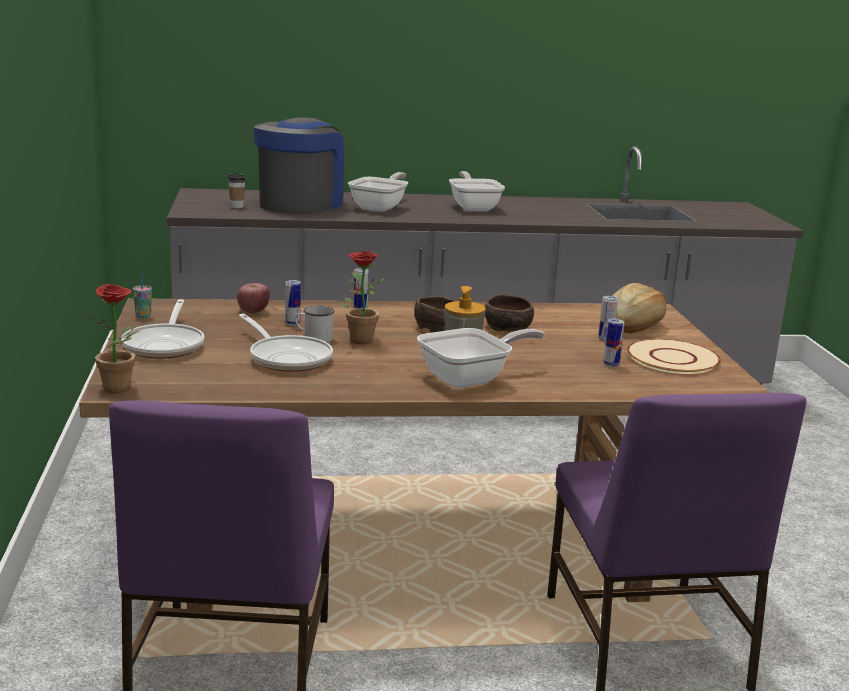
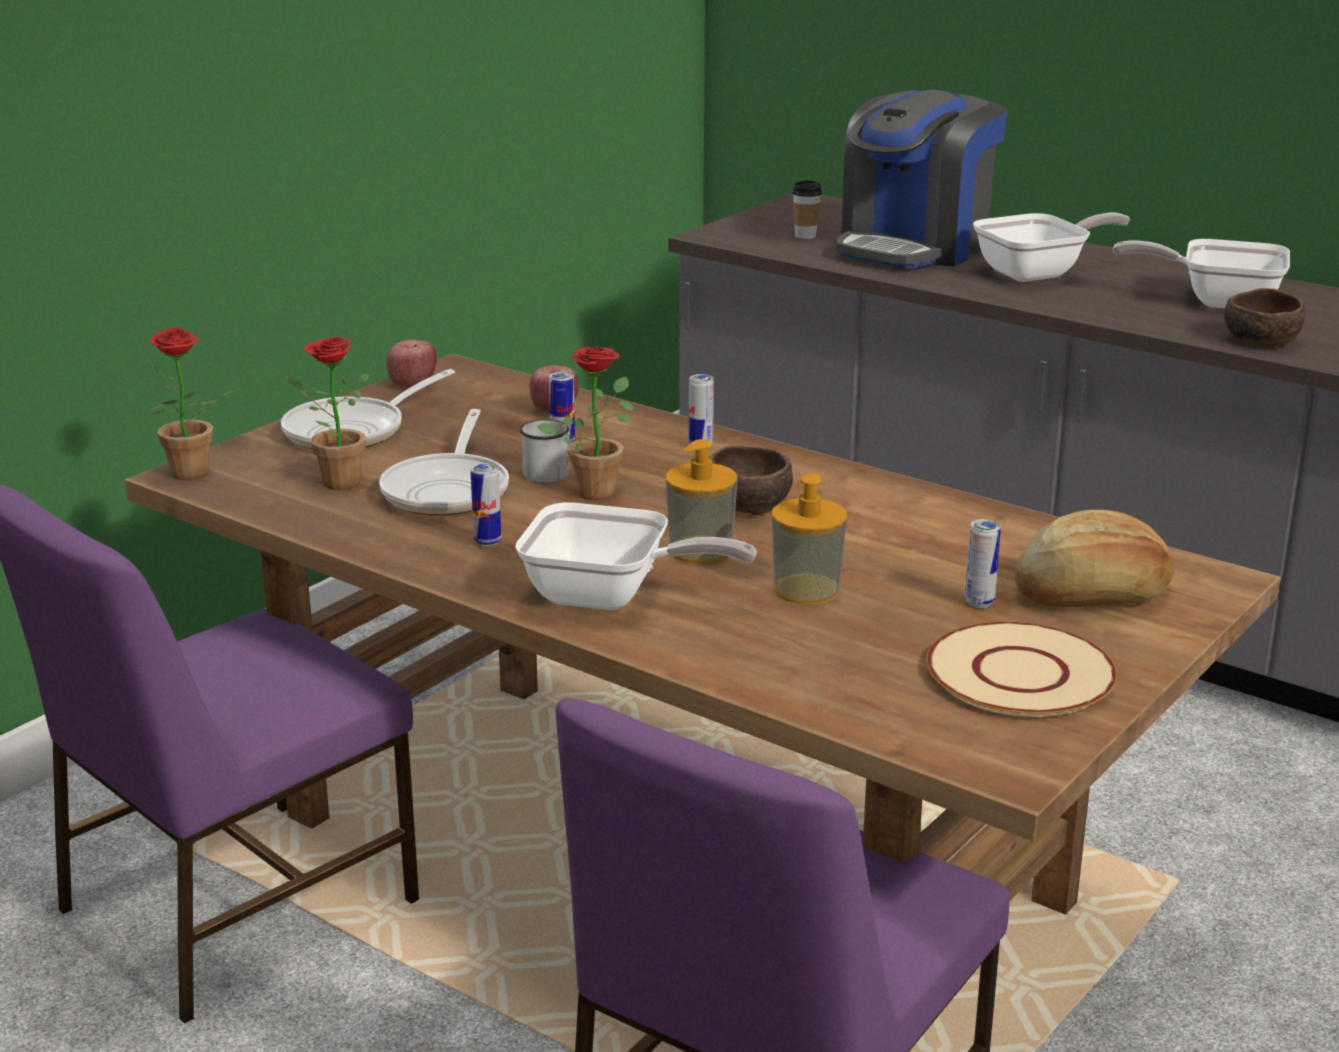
camera: 45 degrees right, 5 degrees up
cup [133,273,152,318] -> apple [386,340,437,387]
coffee machine [253,117,345,214] -> coffee machine turned 150 degrees clockwise [836,90,1008,268]
frying pan [449,171,505,211] -> frying pan turned 105 degrees counterclockwise [1113,239,1290,308]
brown bowl [485,294,534,332] -> brown bowl moved to [1224,288,1305,348]
can [604,318,625,367] -> can moved to [471,463,501,546]
none -> potted plant [287,337,369,490]
none -> soap dispenser [772,473,847,605]

